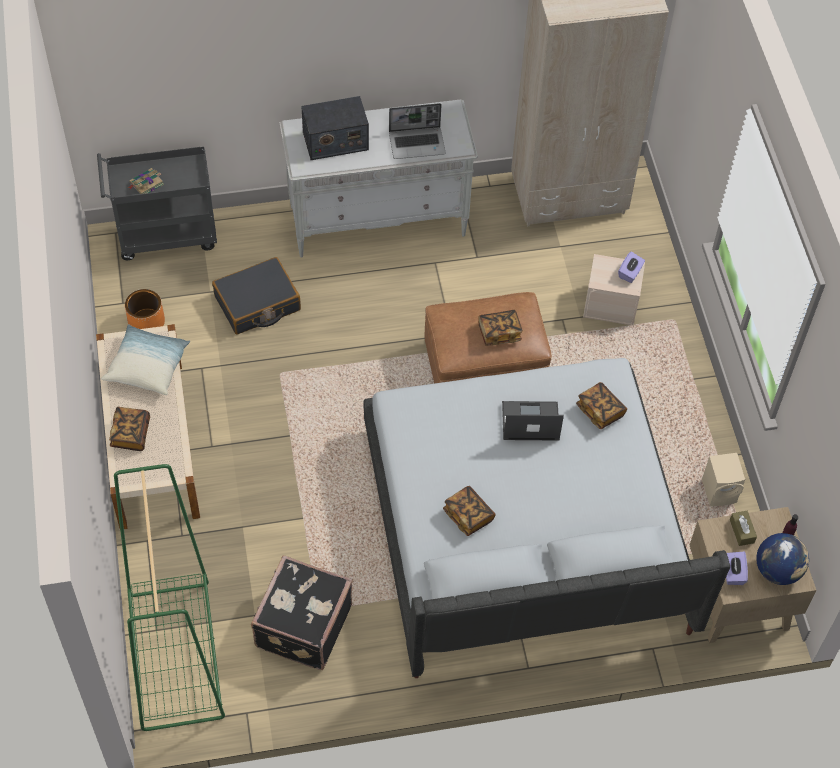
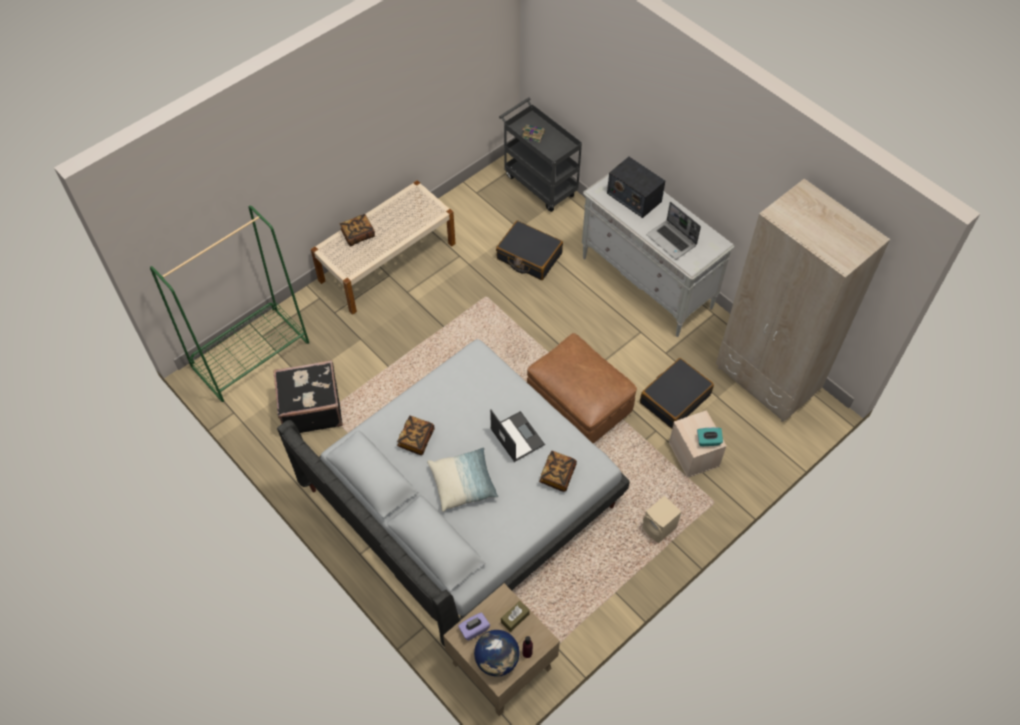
camera: 60 degrees right, 0 degrees up
pillow [101,324,190,395] -> pillow moved to [427,447,499,512]
orange planter [125,289,165,329] -> none
book [478,310,523,346] -> none
purple tissue box [618,251,645,283] -> turquoise tissue box [697,427,723,446]
beige speaker [702,453,745,506] -> beige speaker moved to [642,496,681,543]
none -> black suitcase [640,358,714,429]

